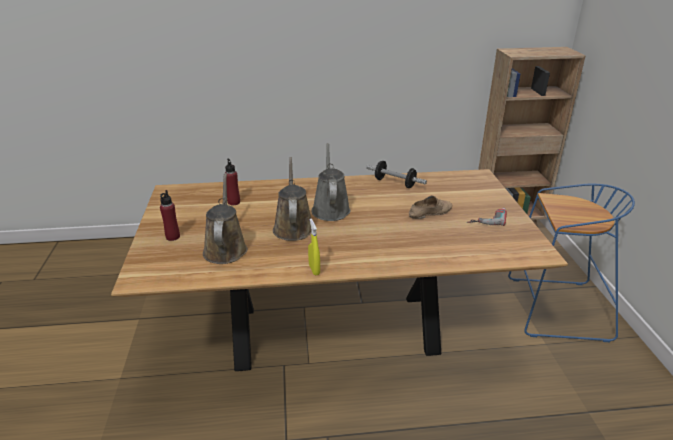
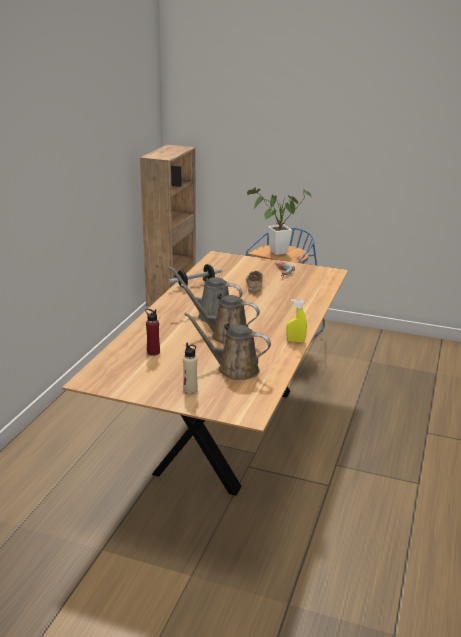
camera: 65 degrees left, 5 degrees down
red bottle [160,190,180,241] -> beige bottle [183,343,198,394]
none -> potted plant [247,187,312,255]

